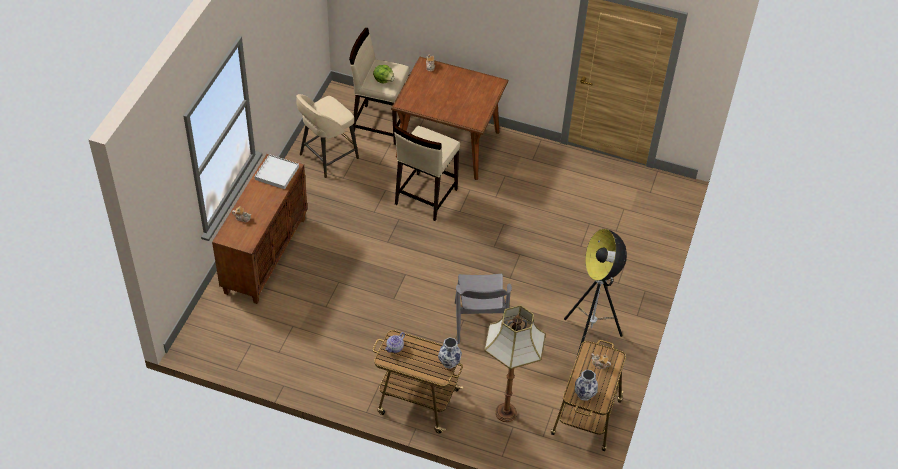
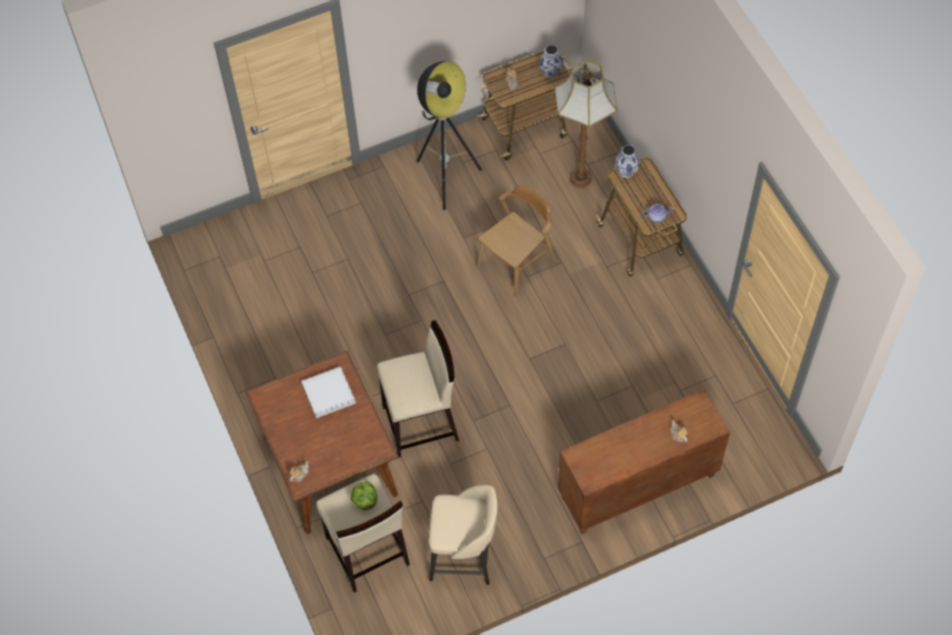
camera: 130 degrees left, 10 degrees up
white tray [254,154,299,189] -> white tray moved to [301,366,356,418]
grey chair [455,274,512,344] -> brown chair [477,185,556,297]

